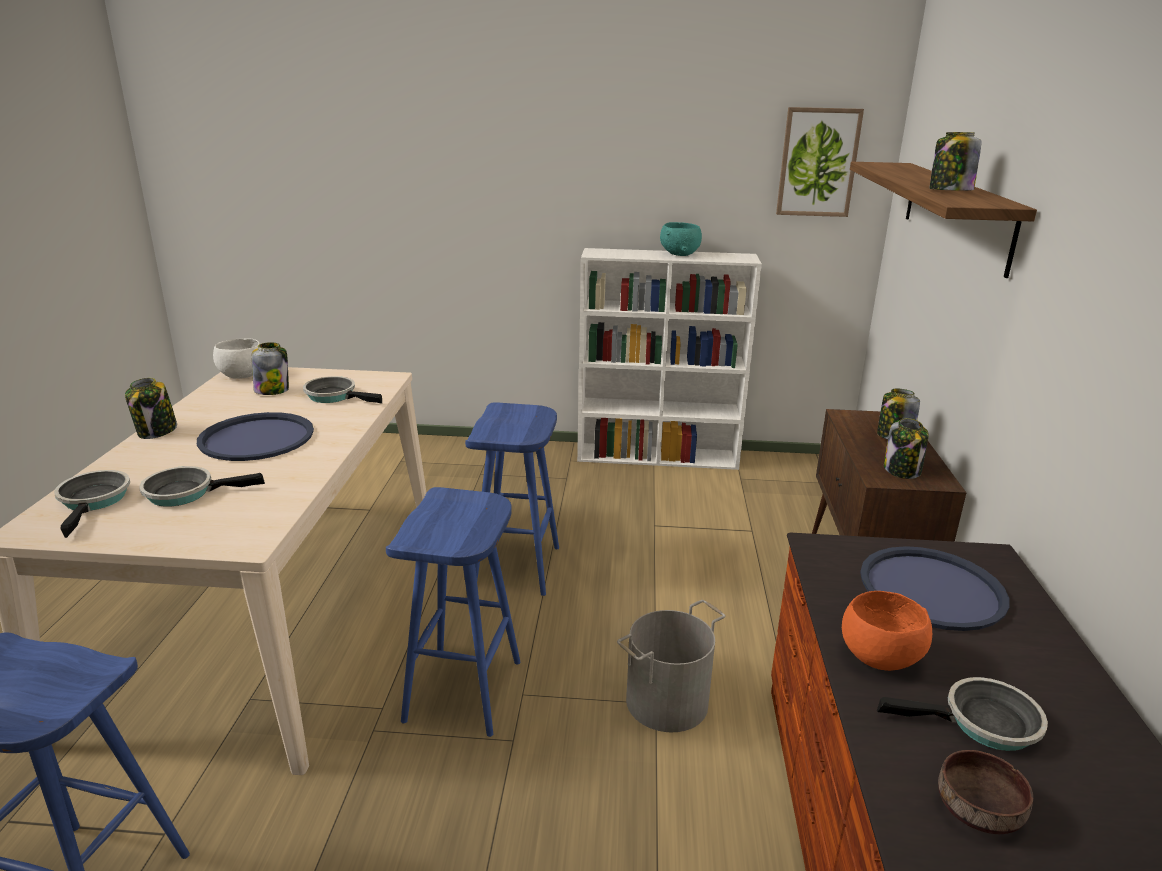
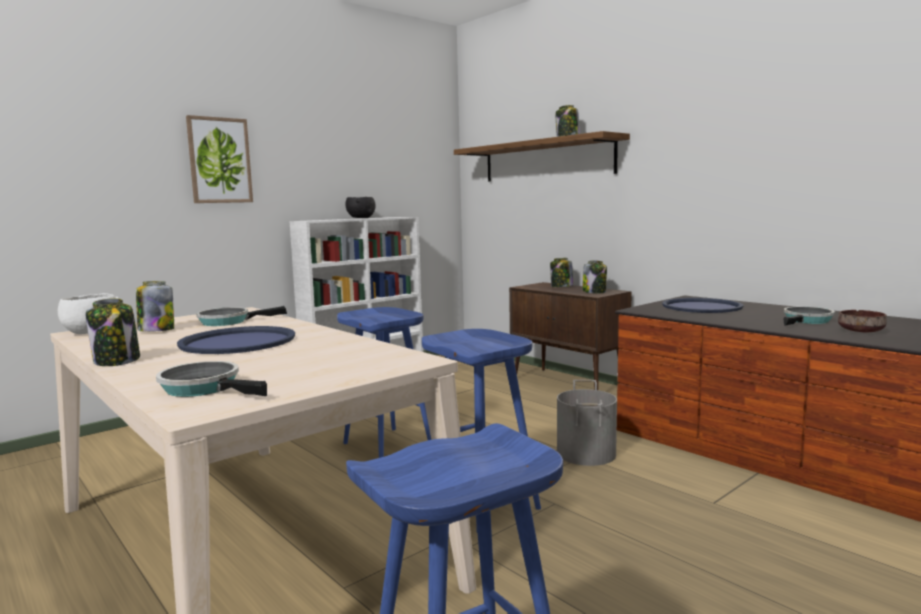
camera: 45 degrees left, 15 degrees down
frying pan [139,466,265,507] -> none
turquoise bowl [660,222,702,256] -> black bowl [346,197,376,218]
picture [776,107,864,217] -> picture moved to [186,115,253,203]
orange bowl [842,591,932,671] -> none

